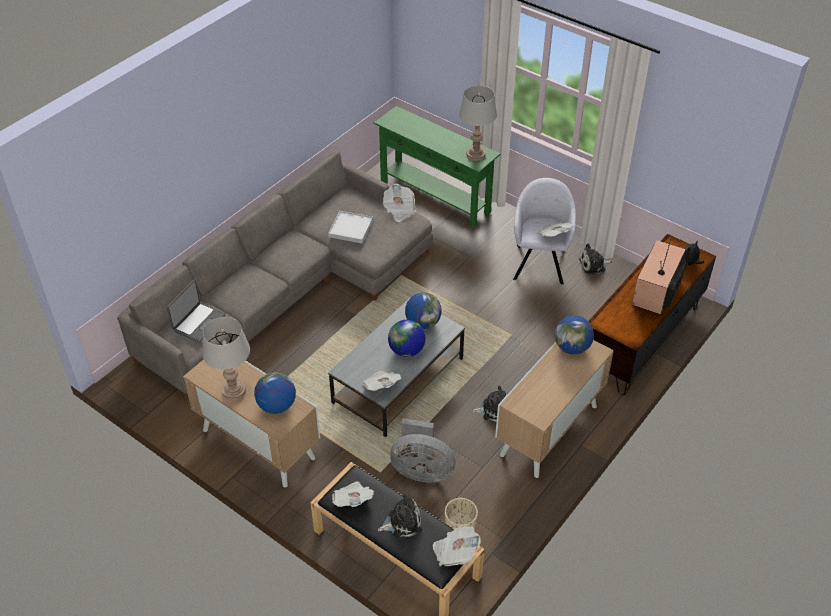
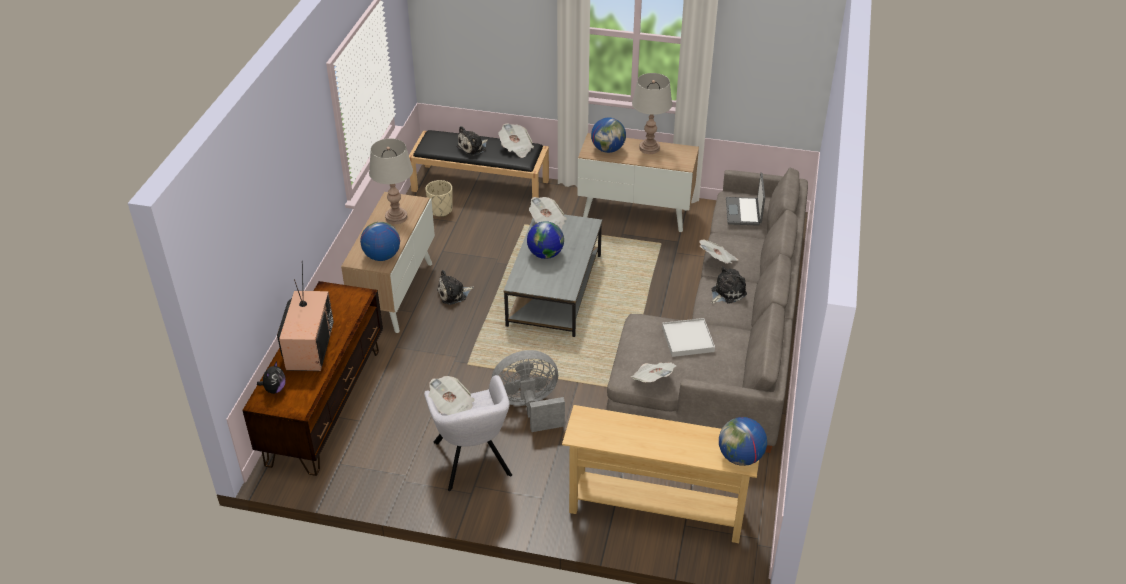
camera: 155 degrees right, 5 degrees down
green console table [374,106,501,228] -> beige console table [562,405,759,543]
grey fan [390,418,456,482] -> grey fan moved to [492,350,565,432]
globe [405,293,442,329] -> globe moved to [719,417,767,466]
newspaper [432,526,481,566] -> newspaper moved to [699,239,738,264]
grey table lamp [459,86,497,161] -> grey table lamp moved to [369,138,413,224]
plush toy [579,243,612,275] -> plush toy moved to [711,266,747,304]

